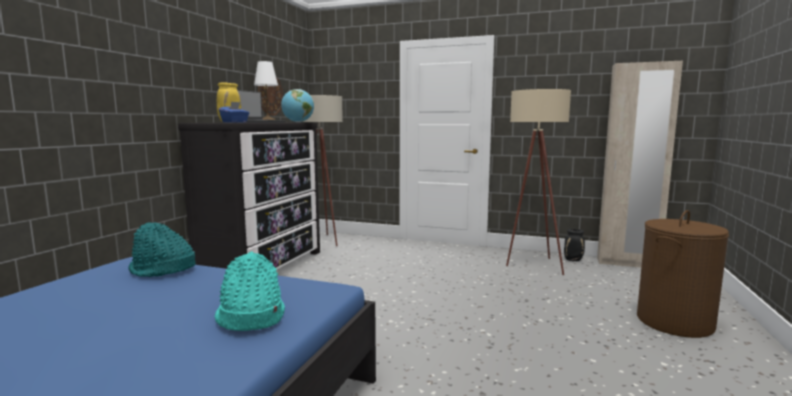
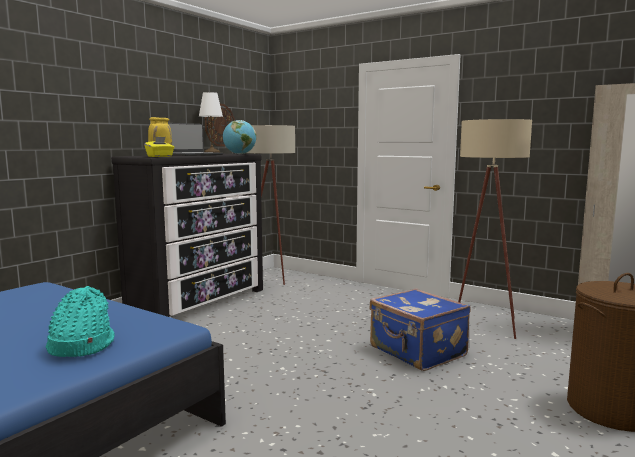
camera: 15 degrees right, 0 degrees up
turquoise hat [129,222,196,277] -> none
blue tissue box [219,101,249,122] -> yellow tissue box [144,137,174,157]
black vase [564,229,585,261] -> none
none -> blue suitcase [370,288,471,371]

